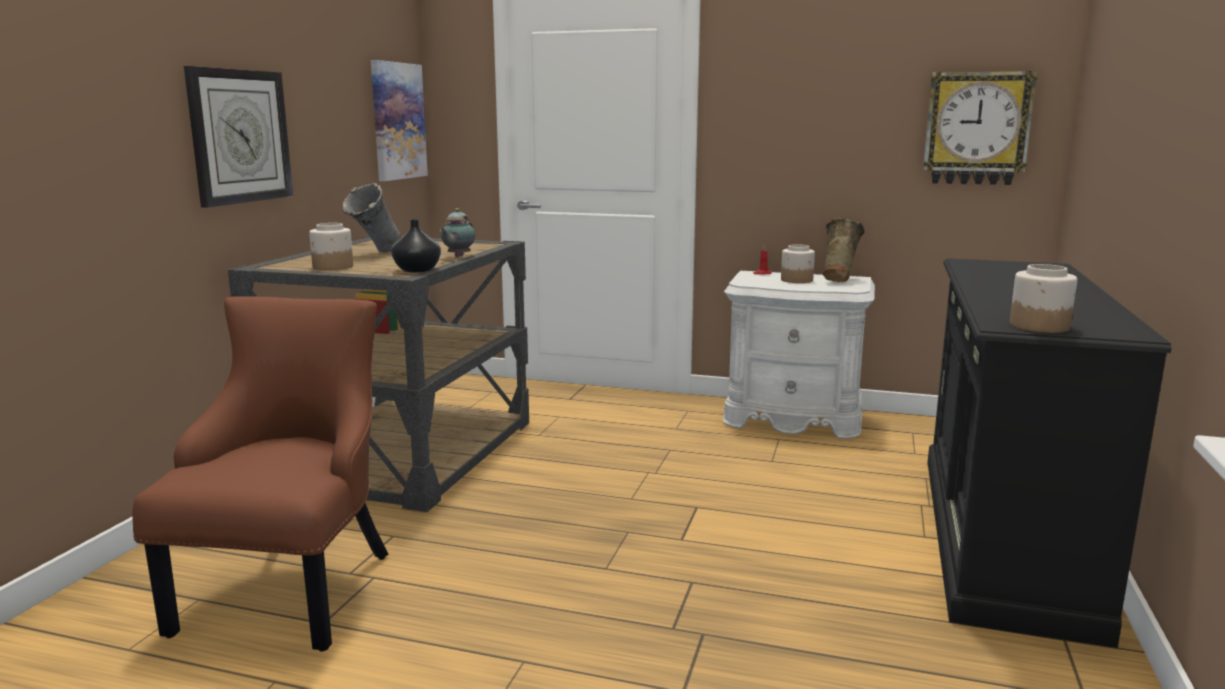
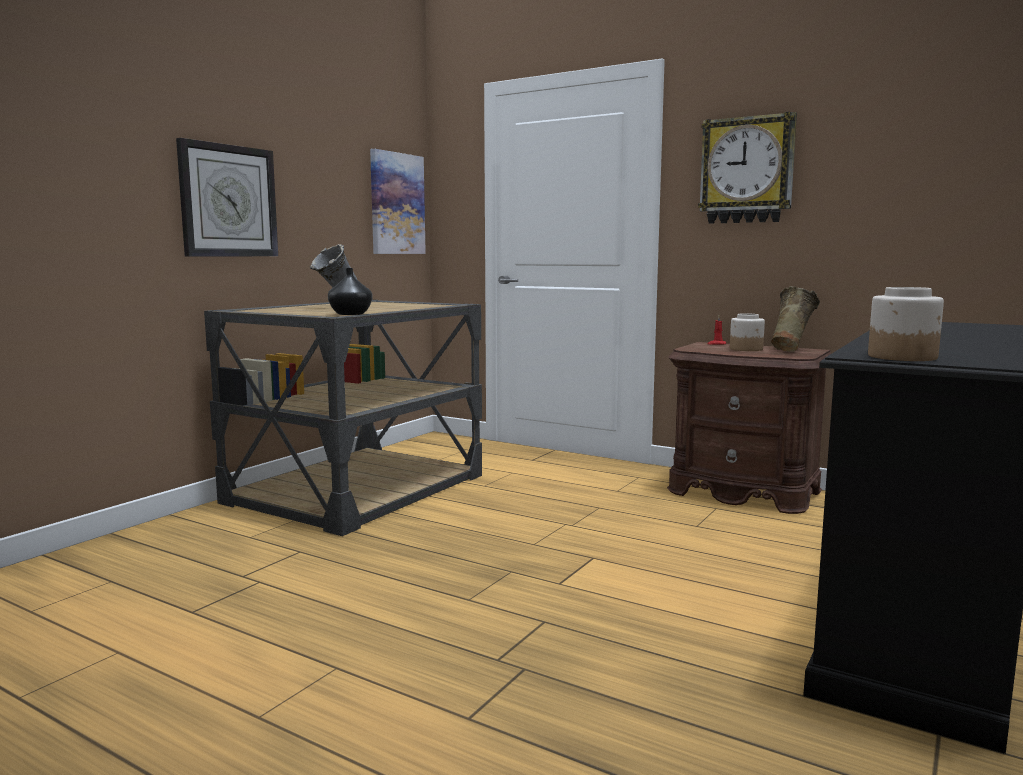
camera: 15 degrees right, 5 degrees down
brown chair [132,296,389,652] -> none
jar [309,223,353,270] -> none
teapot [440,208,475,257] -> none
white nightstand [722,271,875,439] -> brown nightstand [667,342,832,514]
wall clock [923,71,1038,185] -> wall clock moved to [698,112,797,224]

